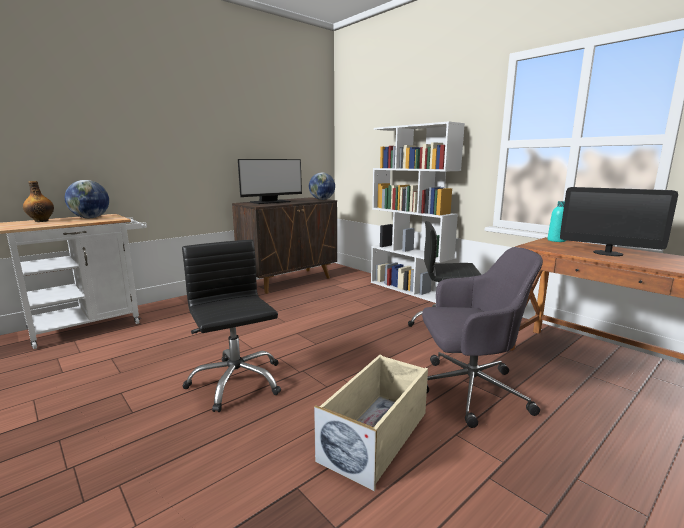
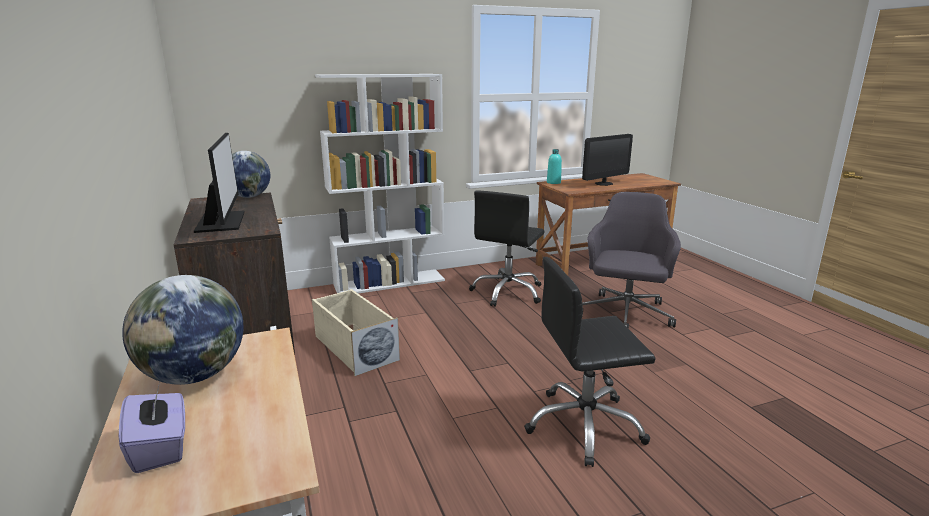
camera: 70 degrees left, 5 degrees up
bottle [23,181,54,222] -> purple tissue box [119,383,185,473]
beige storage box [314,355,428,491] -> beige storage box moved to [312,289,400,376]

